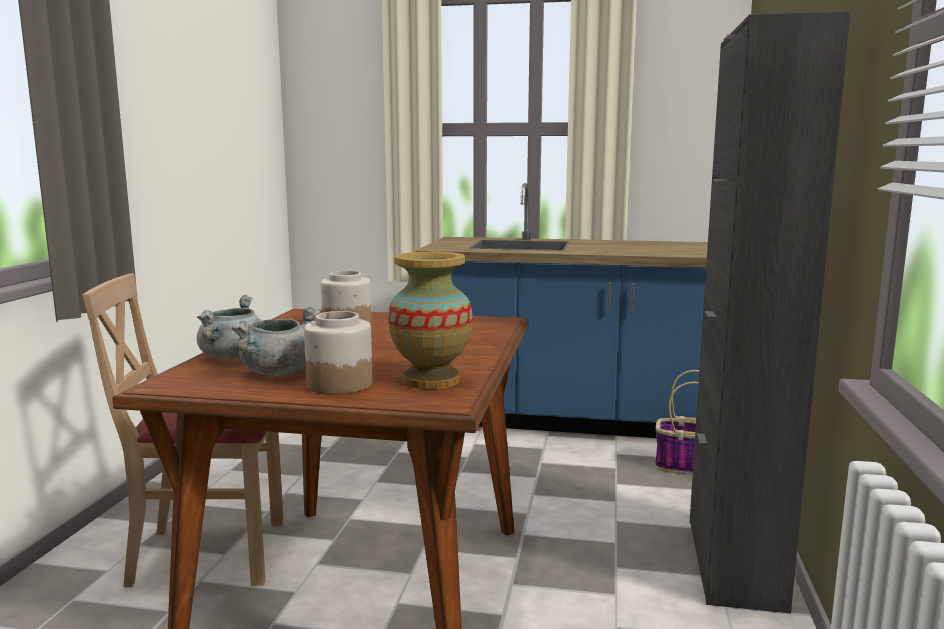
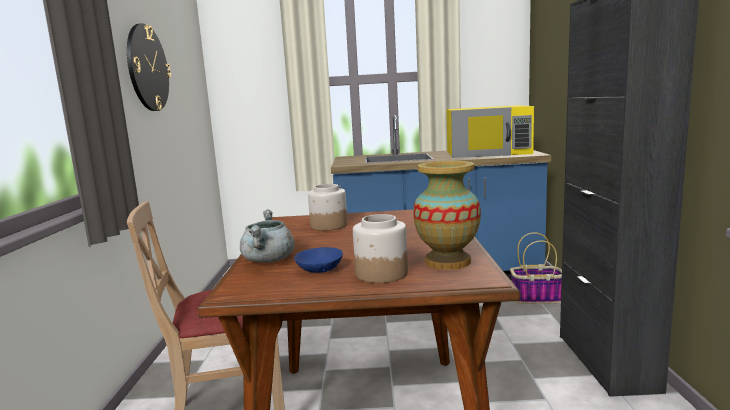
camera: 10 degrees left, 0 degrees up
grey cooking pot [231,307,320,376] -> blue bowl [294,247,343,273]
none -> wall clock [127,23,171,111]
none -> yellow microwave [447,105,534,158]

